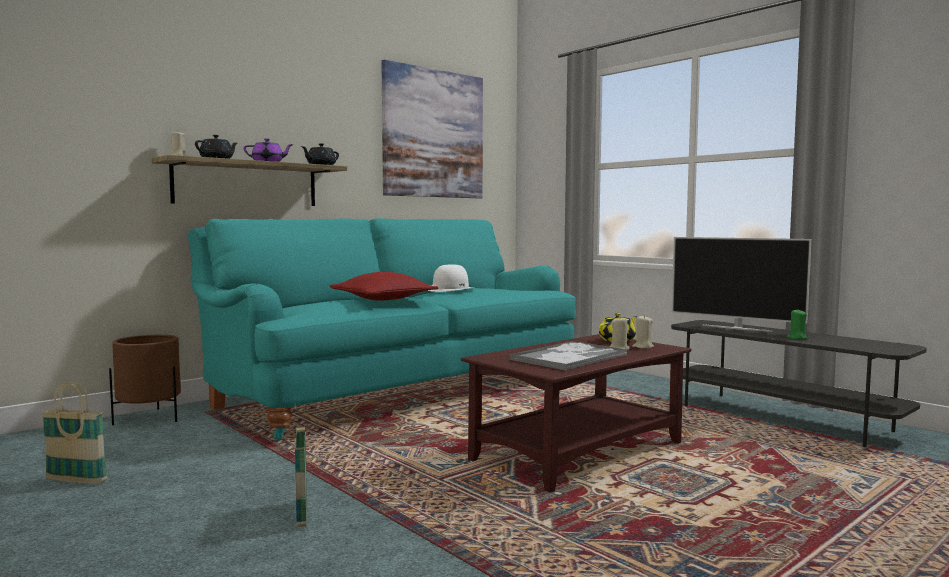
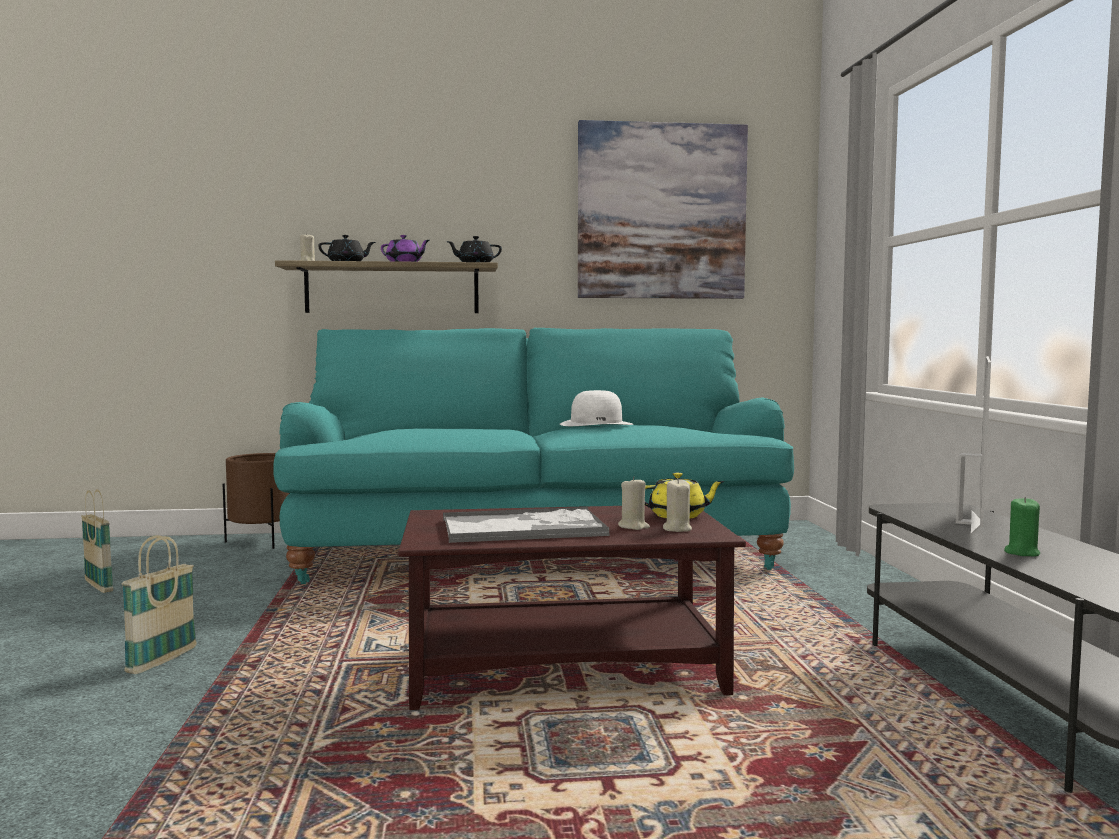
camera: 35 degrees right, 0 degrees up
red pillow [330,272,438,301] -> none
television [672,237,812,332] -> television turned 135 degrees counterclockwise [956,356,991,535]

